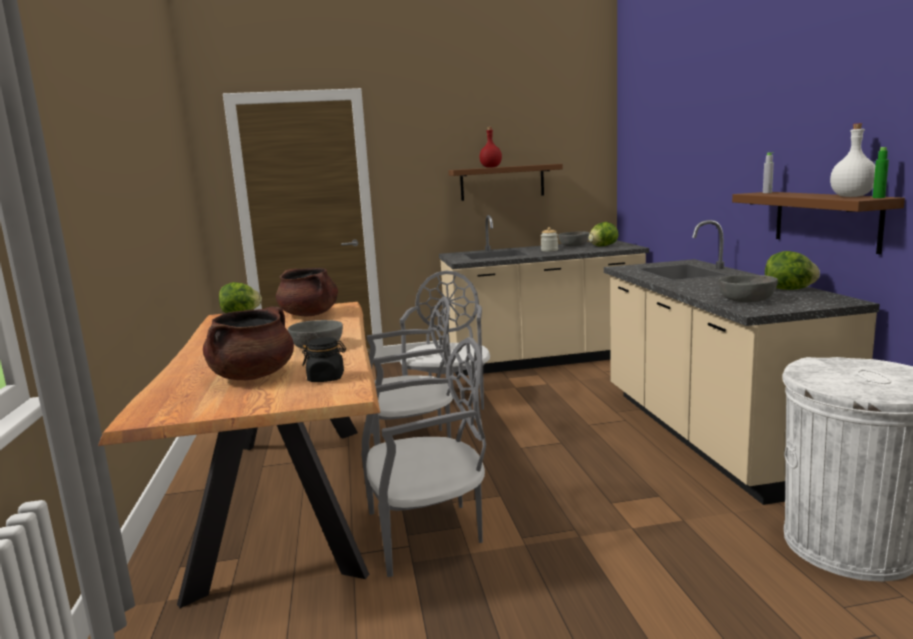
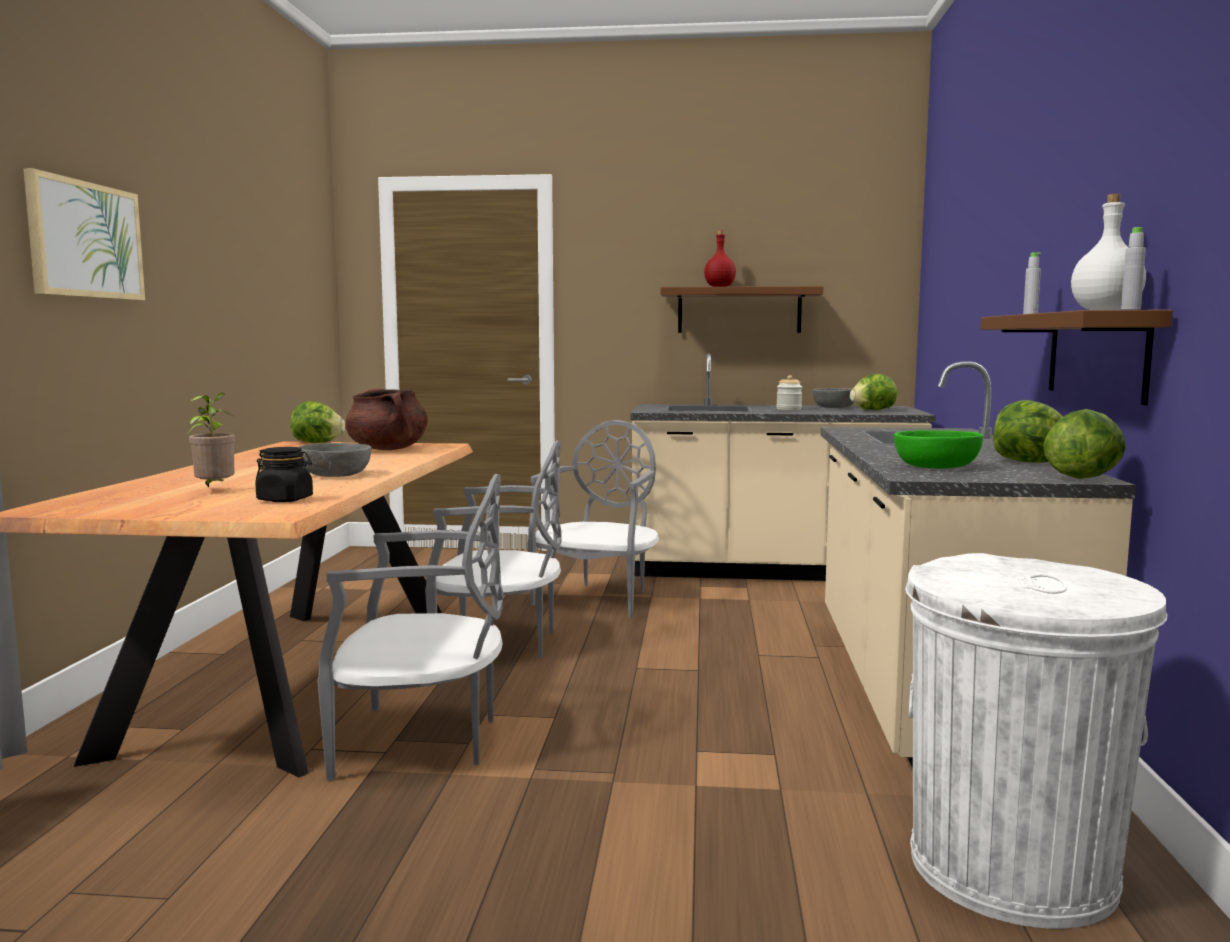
camera: 15 degrees right, 5 degrees down
brown cooking pot [203,306,294,380] -> potted plant [188,392,235,487]
grey bowl [719,275,778,302] -> green bowl [894,430,983,469]
green bottle [873,147,889,198] -> grey bottle [1121,227,1146,310]
none -> picture [23,168,145,300]
none -> lettuce [1043,409,1126,479]

